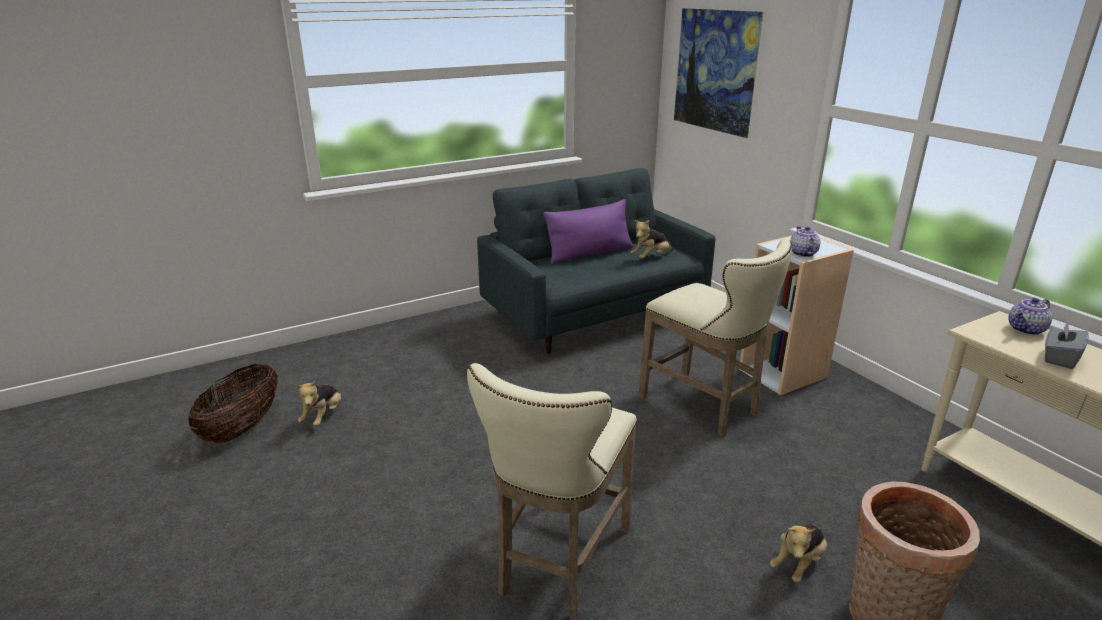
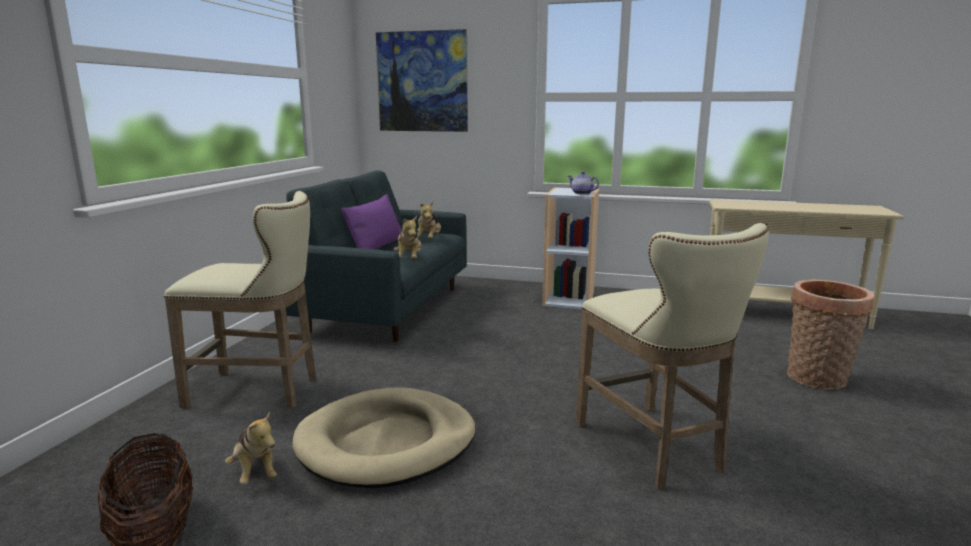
camera: 45 degrees left, 10 degrees down
beige stool [638,238,792,437] -> beige stool moved to [164,191,316,409]
plush toy [770,524,827,583] -> plush toy moved to [394,216,421,259]
teapot [1009,298,1052,335] -> none
grey tissue box [1045,321,1089,369] -> none
none -> beige dog bed [292,387,475,488]

